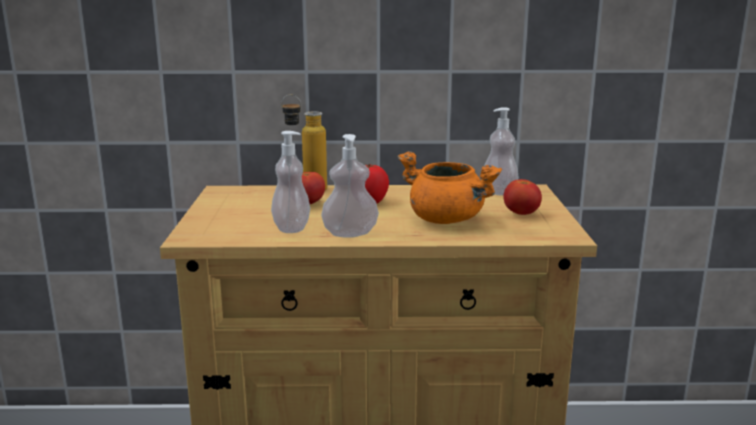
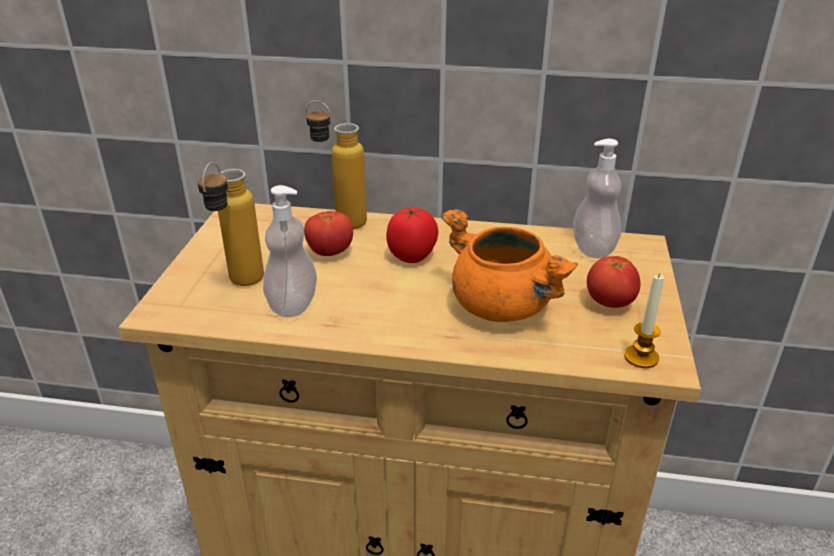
camera: 10 degrees right, 15 degrees up
soap dispenser [321,134,379,238] -> none
none -> bottle [197,162,264,286]
none -> candle [624,274,664,368]

